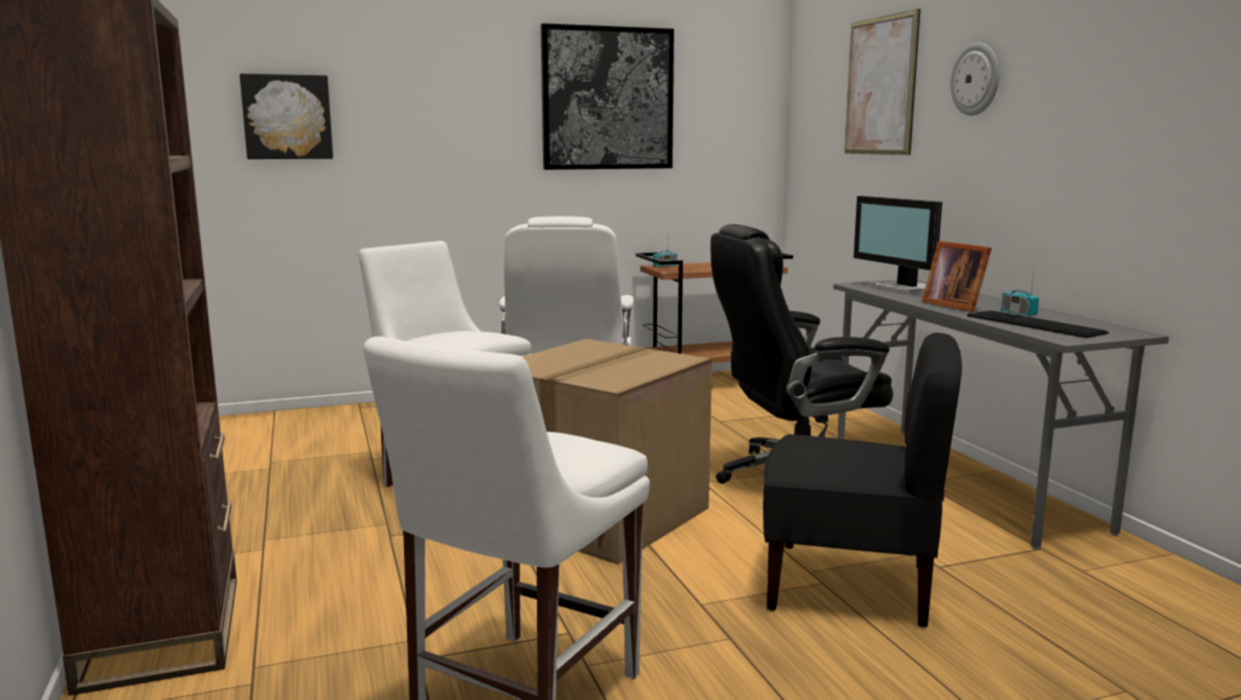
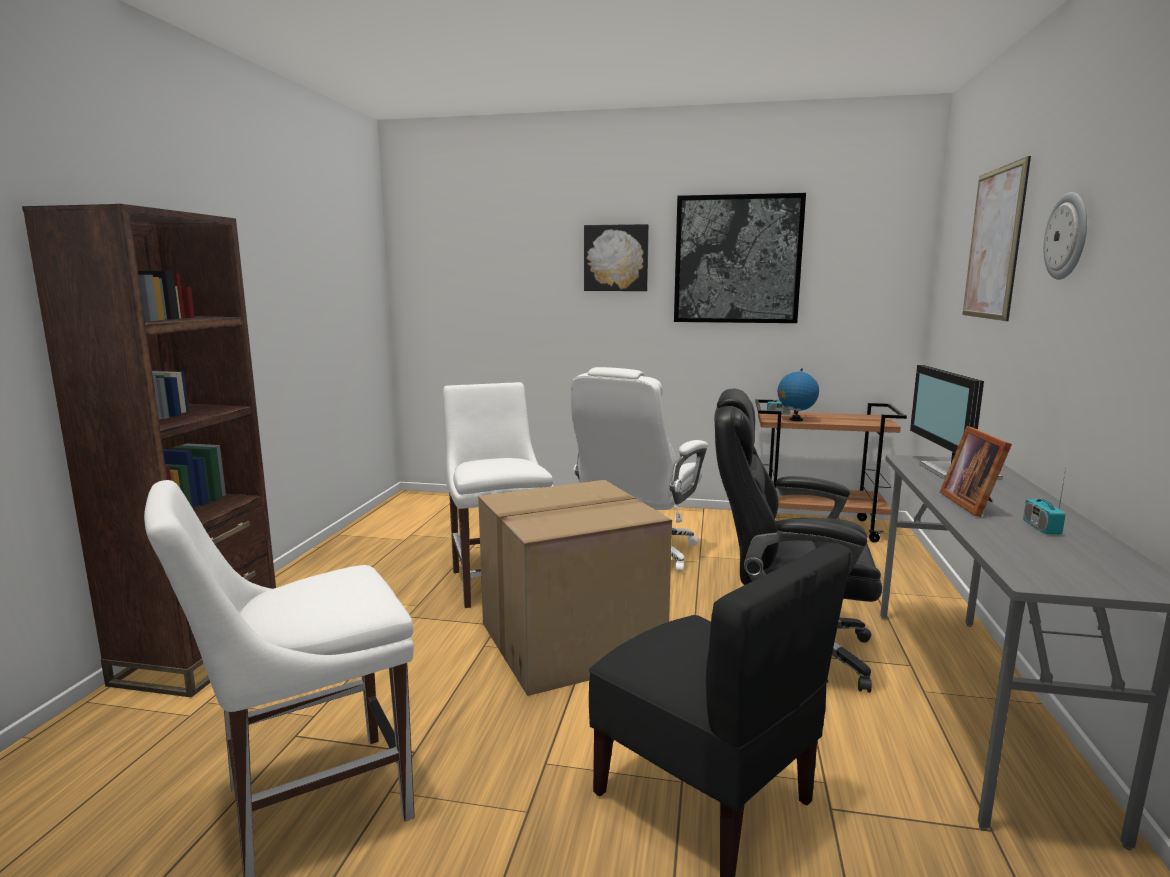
camera: 30 degrees right, 0 degrees up
picture [240,74,333,159] -> picture moved to [584,224,649,291]
keyboard [967,310,1109,338] -> none
none -> globe [778,368,819,421]

